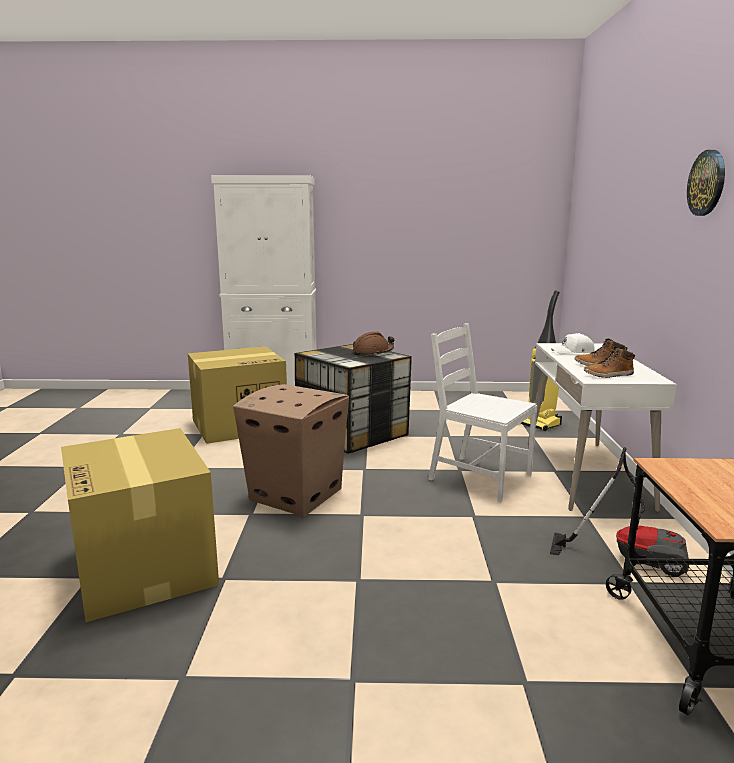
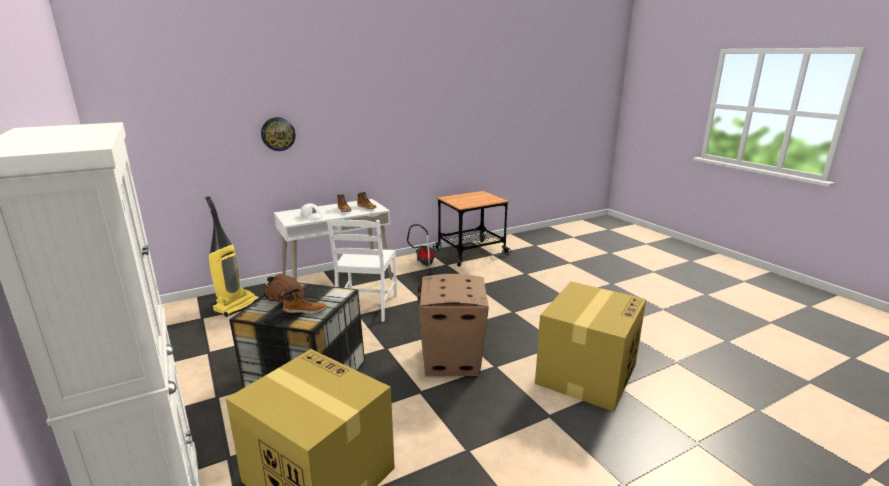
camera: 120 degrees left, 5 degrees up
wall clock [687,150,725,216] -> wall clock moved to [261,117,296,151]
none -> boot [281,289,327,314]

